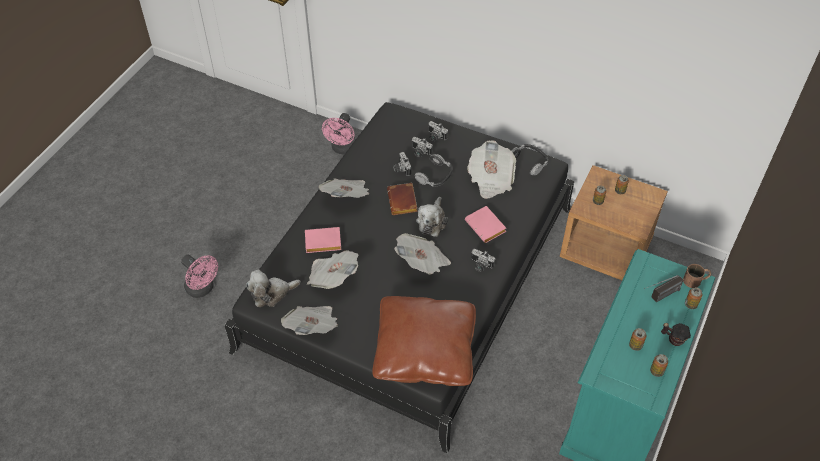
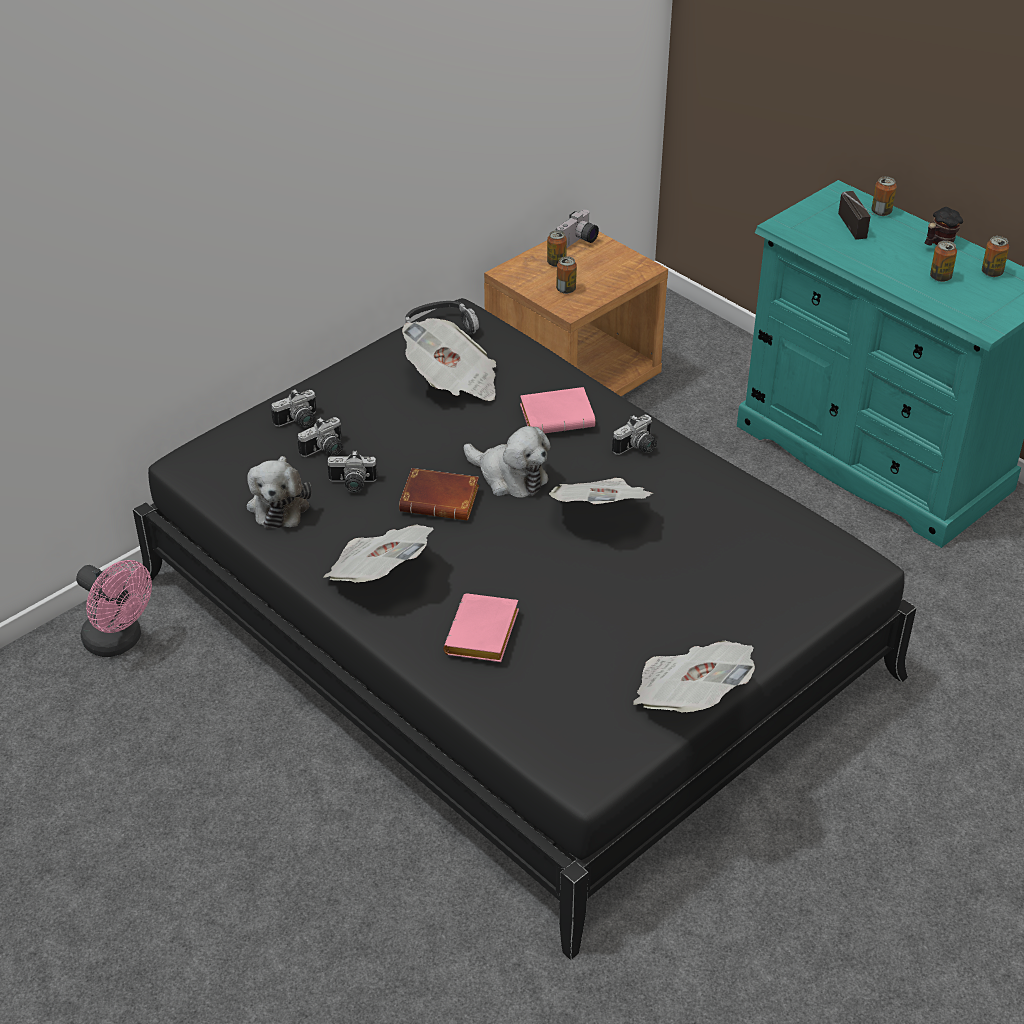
camera: 70 degrees left, 10 degrees down
pink fan [181,255,218,298] -> none
plush toy [246,270,301,307] -> plush toy moved to [247,456,312,528]
newspaper [307,250,358,289] -> none
brown pillow [372,296,476,386] -> none
headphones [415,154,453,186] -> none
brown mug [683,264,711,288] -> none
none -> camera [556,210,599,248]

